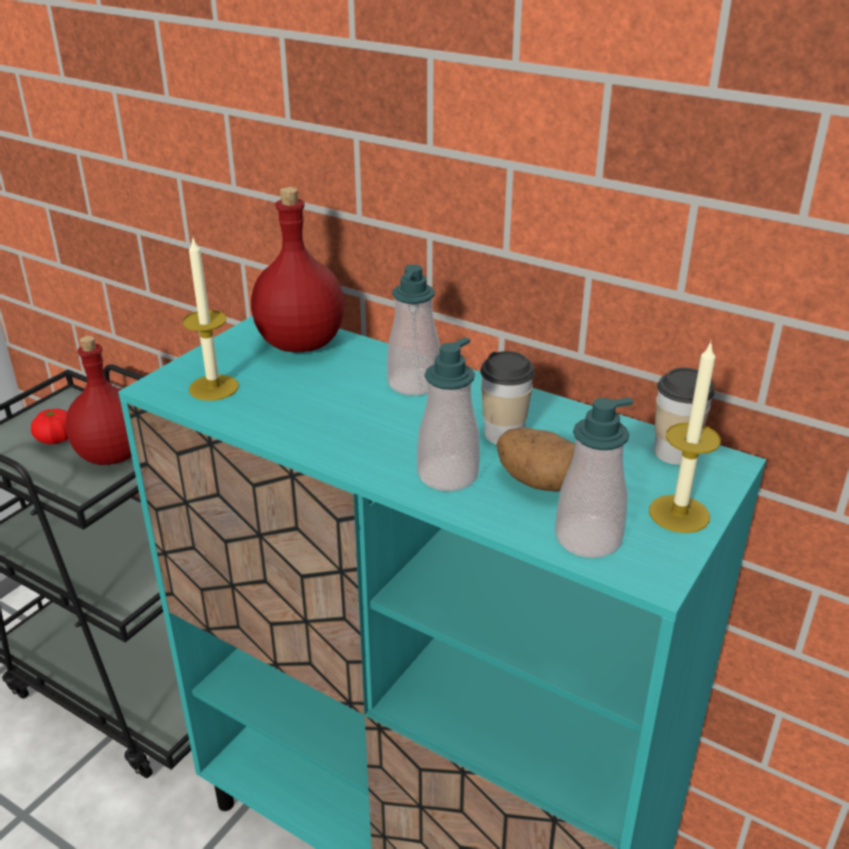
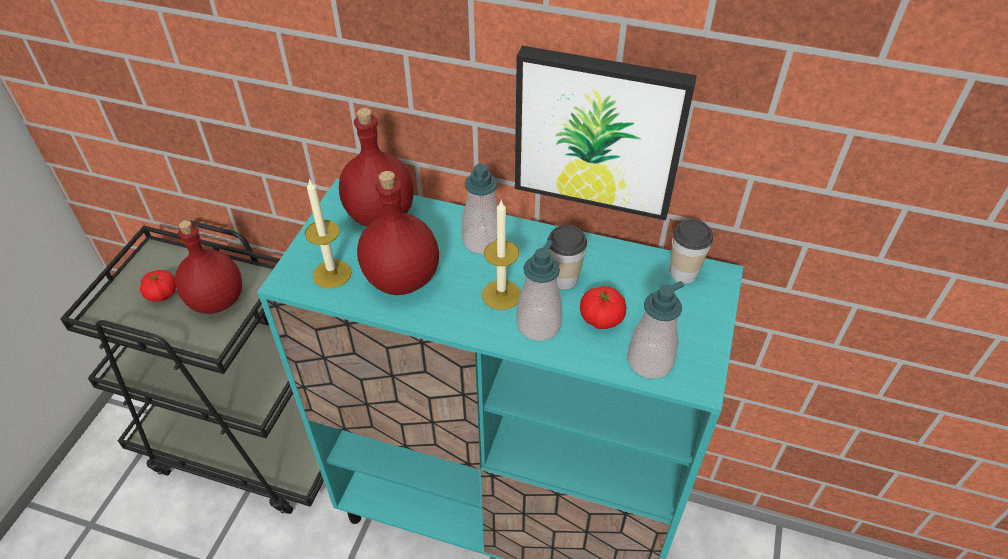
camera: 15 degrees left, 15 degrees up
potato [496,427,575,492] -> tomato [580,286,626,329]
candle [649,341,721,533] -> candle moved to [482,199,521,310]
none -> red bottle [357,171,439,295]
none -> picture [515,46,697,220]

